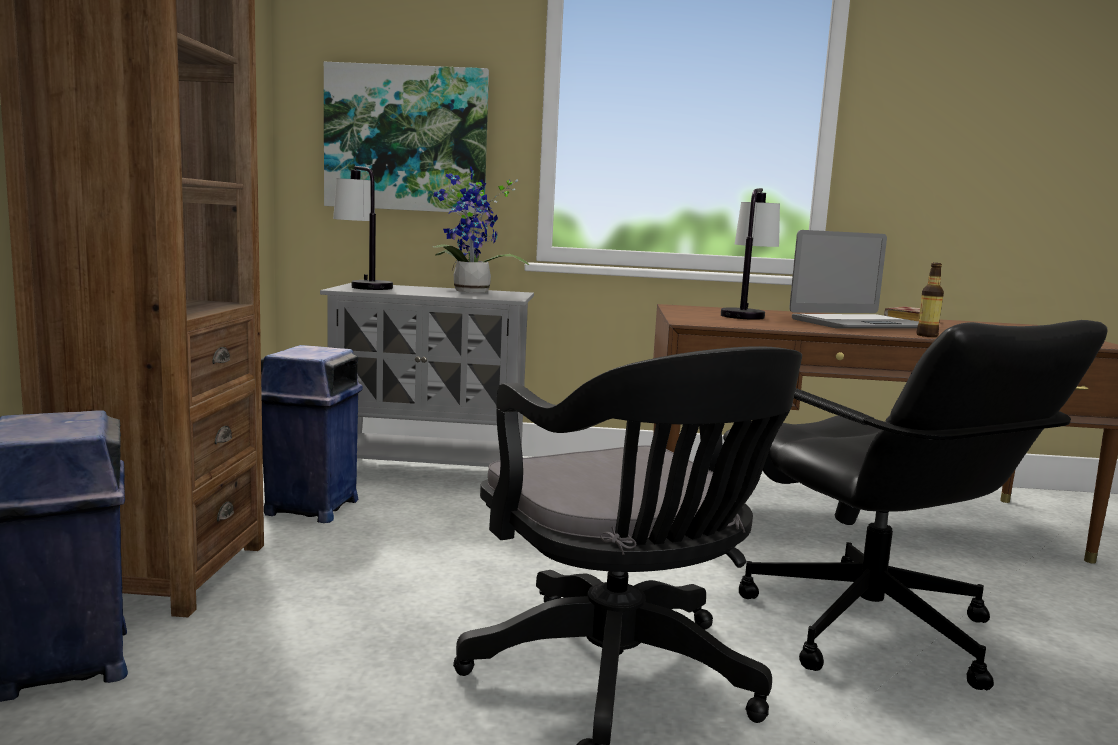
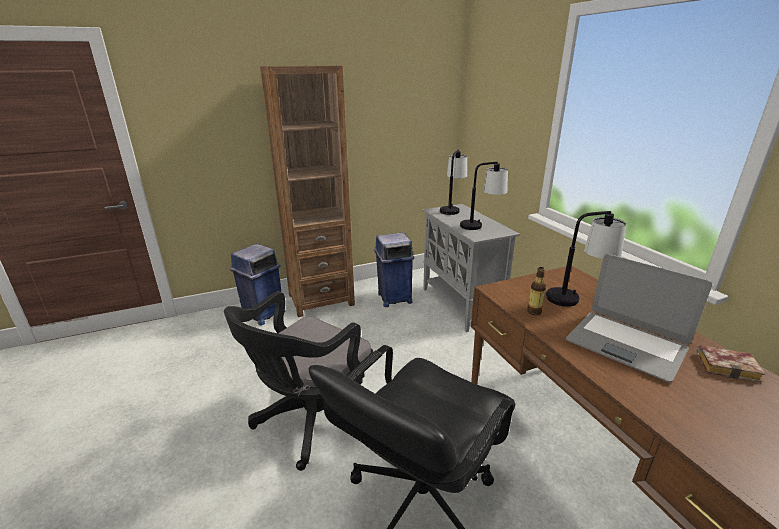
camera: 65 degrees right, 15 degrees up
picture [324,62,489,214] -> none
potted plant [433,167,529,293] -> table lamp [460,162,508,230]
bottle [916,263,944,337] -> bottle moved to [527,267,546,315]

